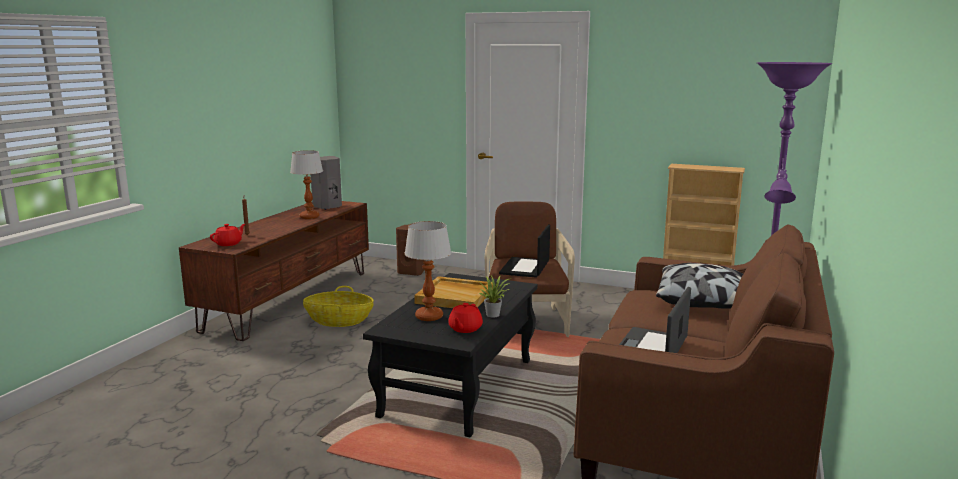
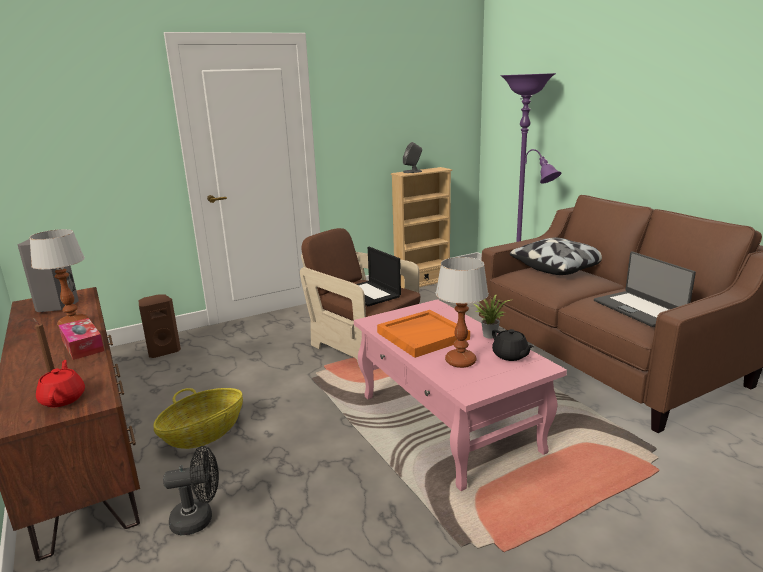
camera: 50 degrees left, 5 degrees up
black coffee table [363,273,537,437] -> pink coffee table [354,299,567,491]
beige tray [414,276,493,308] -> orange tray [377,310,470,358]
red teapot [448,303,483,333] -> black teapot [492,329,534,361]
none -> tissue box [59,318,104,360]
none -> black fan [163,446,219,535]
none -> grey speaker [403,142,422,173]

